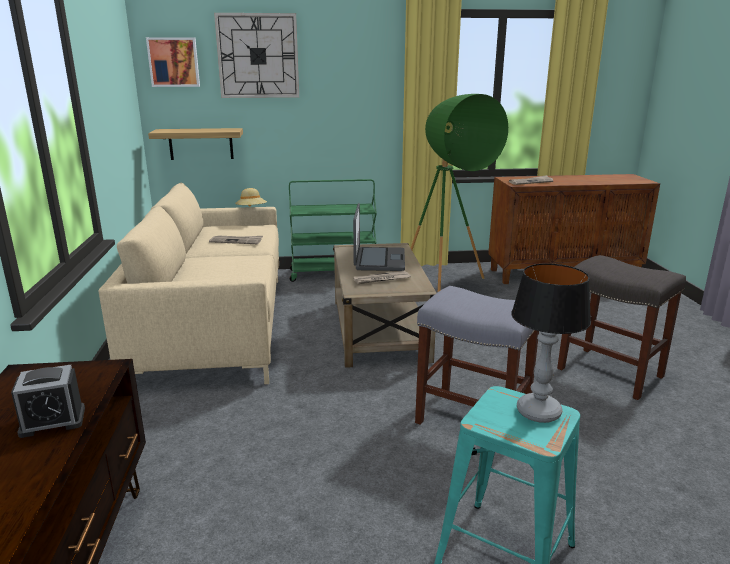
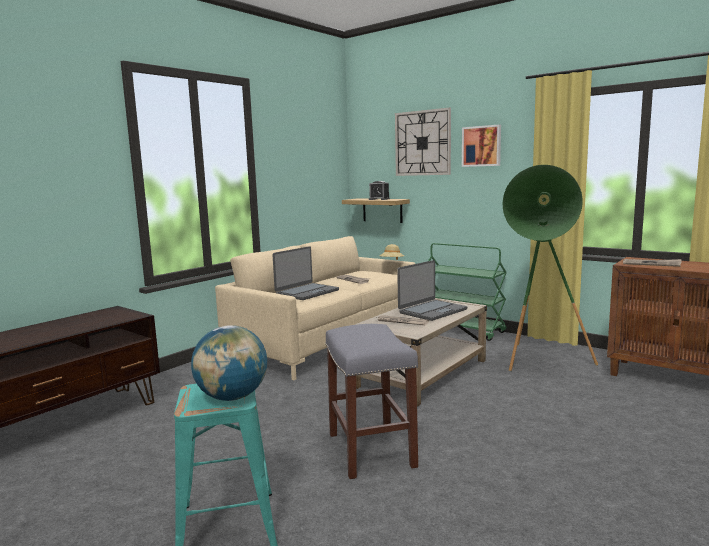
camera: 45 degrees right, 10 degrees down
alarm clock [11,365,85,438] -> alarm clock moved to [369,181,390,200]
picture [146,37,200,87] -> picture moved to [462,125,501,167]
table lamp [511,263,591,423] -> globe [191,325,267,401]
grey stool [557,255,686,400] -> none
none -> laptop [273,246,339,300]

